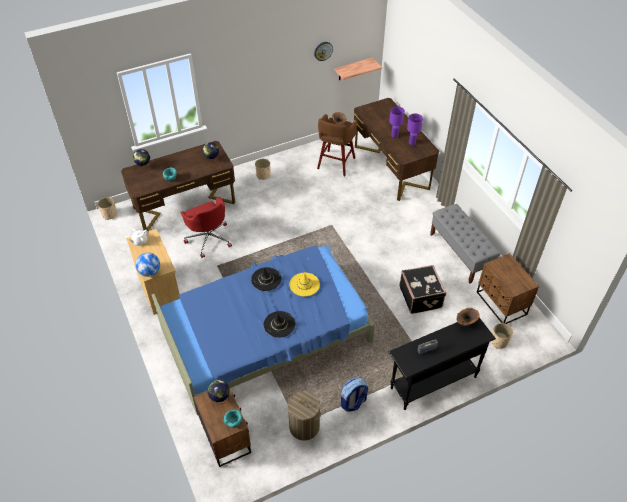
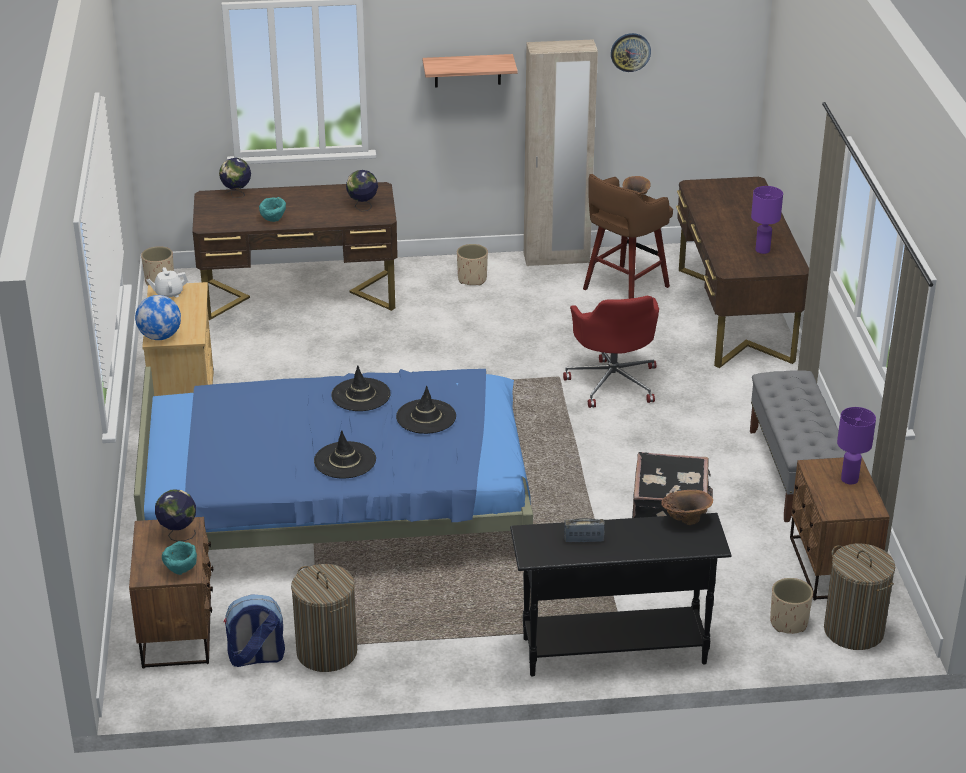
camera: 20 degrees right, 15 degrees down
red office chair [180,197,232,258] -> red office chair moved to [563,296,659,408]
yellow hat [290,272,320,297] -> black hat [396,386,456,434]
shelf [334,57,382,80] -> shelf moved to [422,54,518,87]
backpack [341,378,368,412] -> backpack moved to [224,594,285,667]
purple table lamp [389,106,405,138] -> purple table lamp moved to [837,407,876,484]
none -> beige wardrobe [524,39,598,266]
none -> laundry basket [824,543,895,650]

